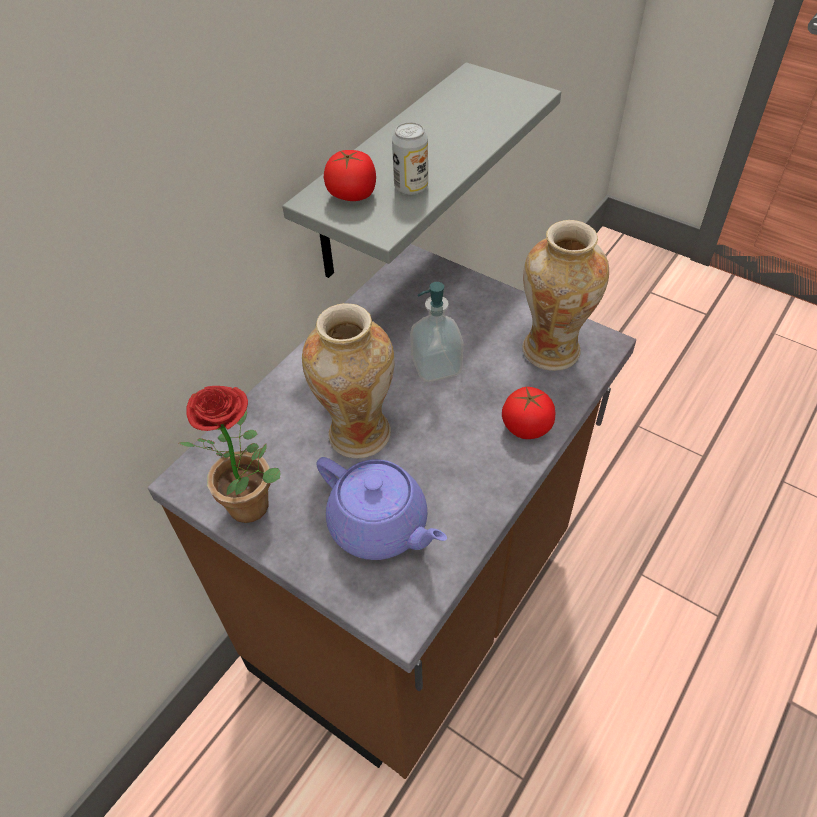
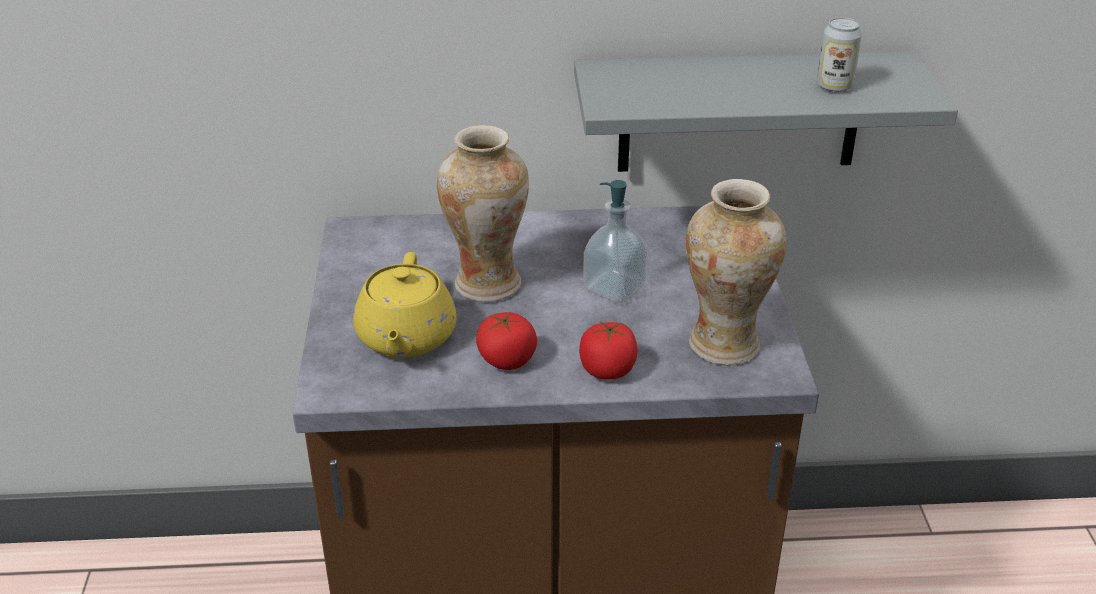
camera: 50 degrees right, 15 degrees down
potted plant [179,386,280,523] -> none
purple teapot [316,457,447,560] -> yellow teapot [353,252,457,358]
tomato [324,150,376,201] -> tomato moved to [476,312,537,370]
can [392,122,428,195] -> can moved to [817,17,862,93]

